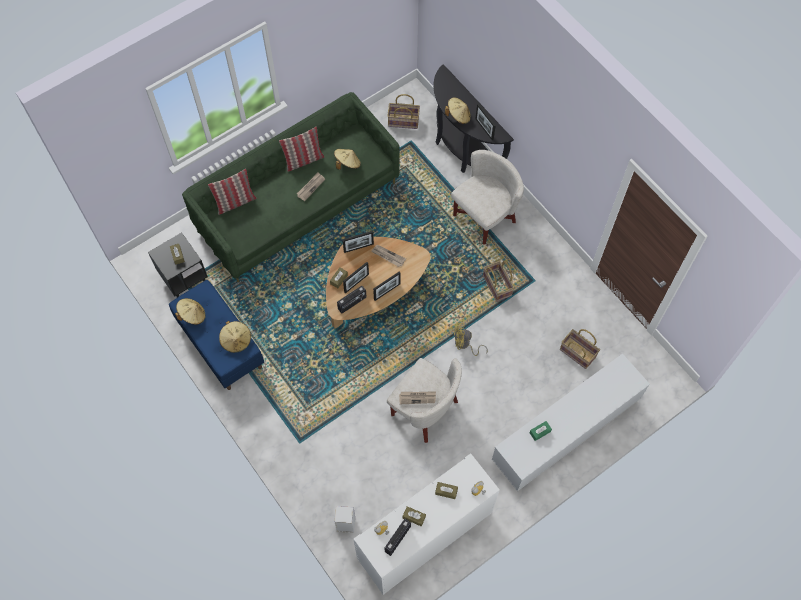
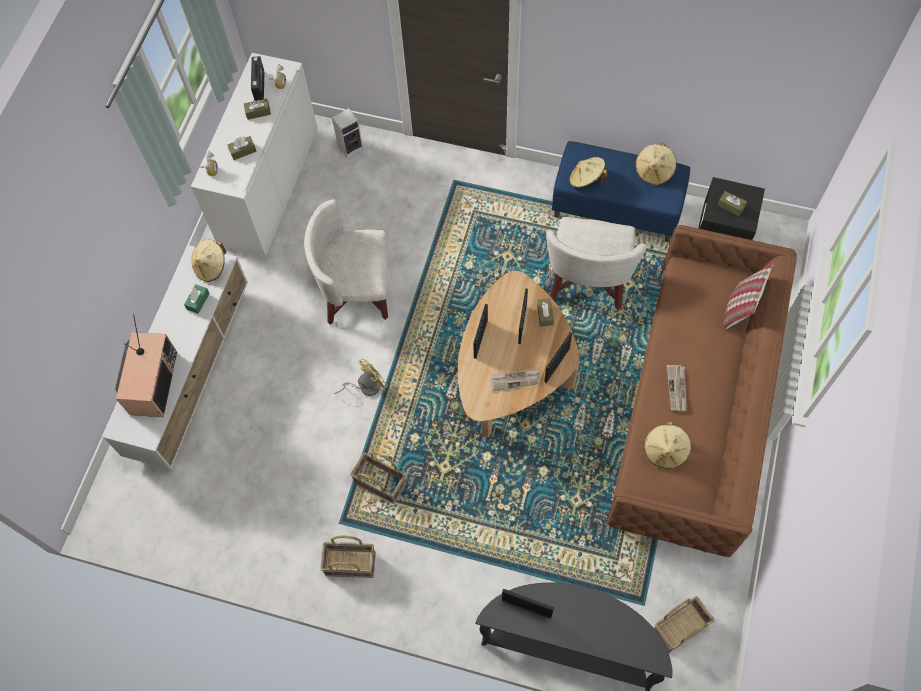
camera: 145 degrees right, 0 degrees up
green sofa [182,92,399,282] -> brown sofa [606,225,797,557]
pillow [279,127,324,172] -> none
radio [337,286,367,314] -> none
newspaper [399,391,436,404] -> none
beige hat [445,97,471,124] -> beige hat moved to [192,239,226,282]
white armchair [451,150,524,245] -> white armchair moved to [546,217,647,310]
basket [560,329,600,369] -> basket moved to [320,535,376,578]
none -> television [115,314,177,417]

